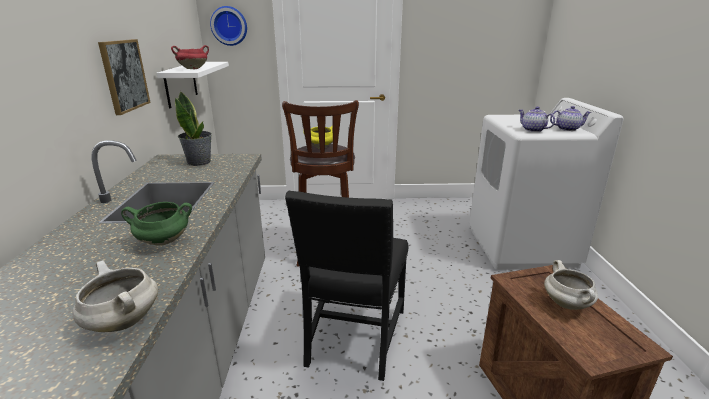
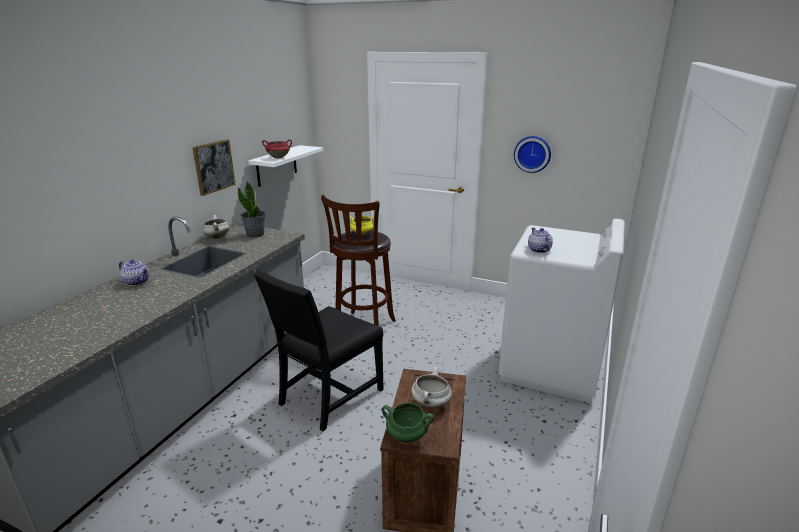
camera: 25 degrees right, 0 degrees up
white cooking pot [73,260,158,332] -> white cooking pot moved to [202,215,230,239]
green cooking pot [121,202,192,246] -> green cooking pot moved to [382,403,434,443]
wall clock [210,6,247,46] -> wall clock moved to [514,136,551,173]
teapot [550,106,592,131] -> teapot moved to [119,259,149,286]

